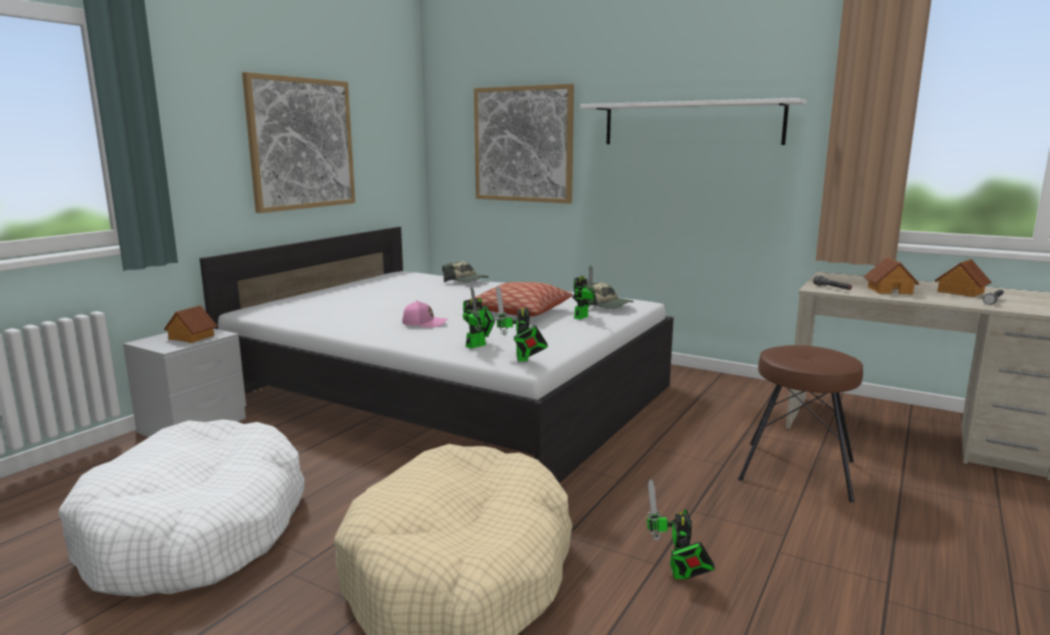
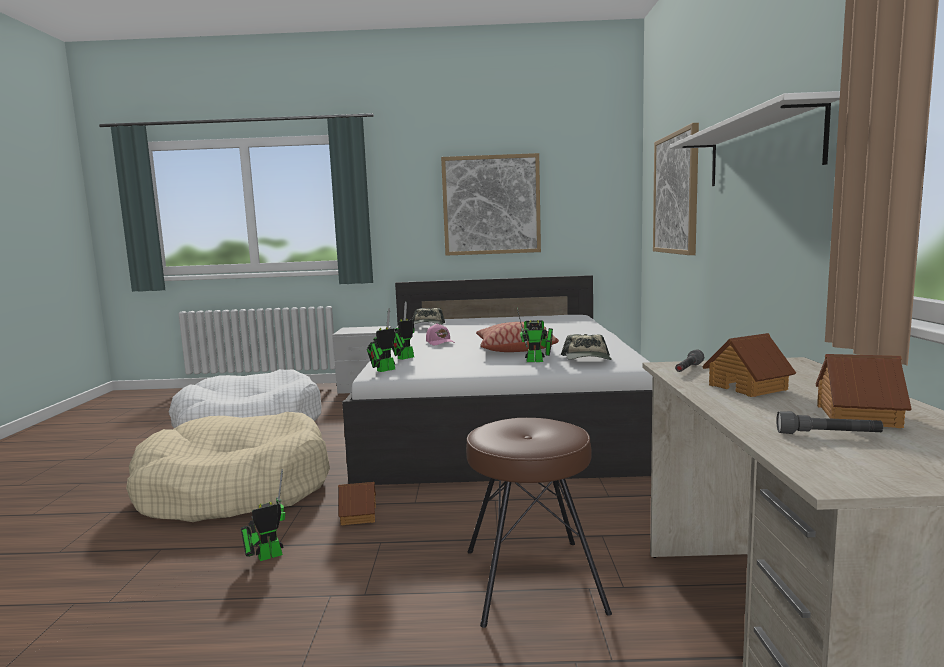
camera: 60 degrees right, 5 degrees down
toy house [164,305,217,343] -> toy house moved to [338,482,376,525]
cap [442,261,489,282] -> cap moved to [412,308,445,325]
toy robot [463,287,495,349] -> toy robot turned 120 degrees clockwise [392,301,415,360]

